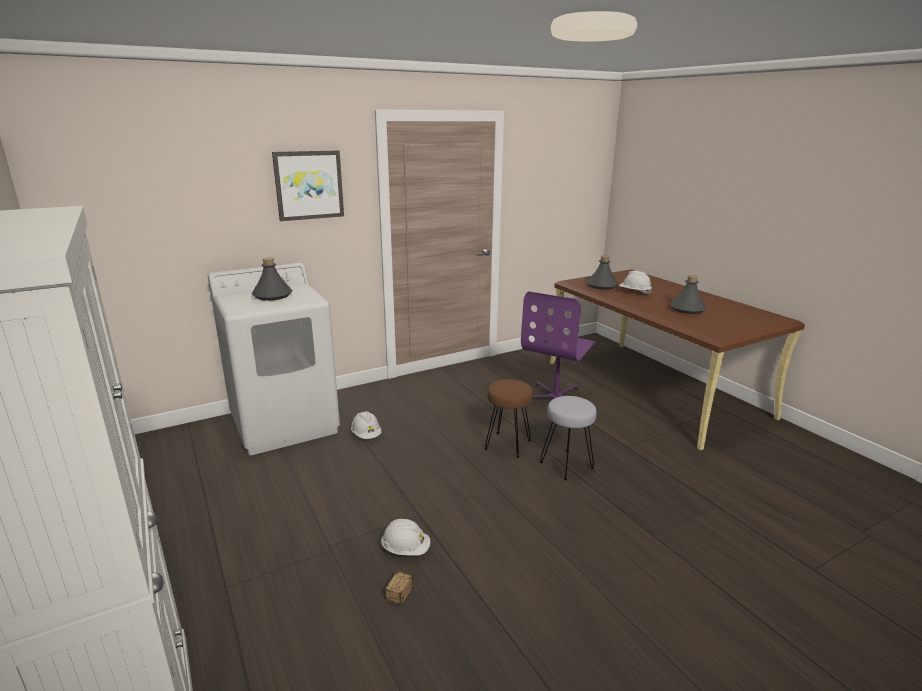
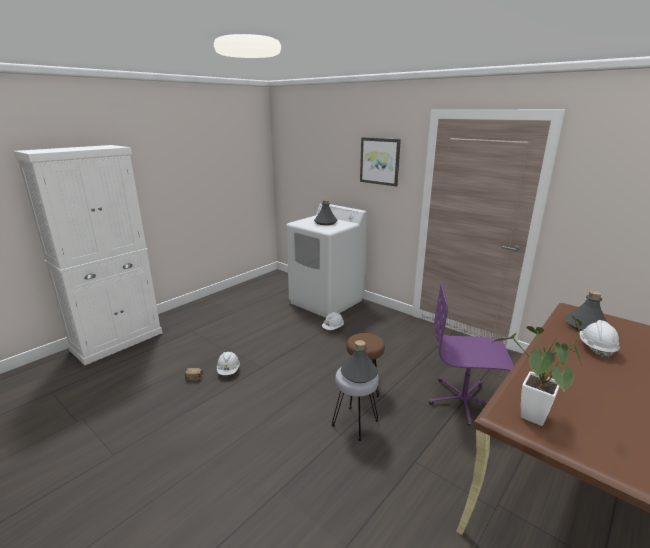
camera: 70 degrees right, 0 degrees up
grey bottle [670,275,707,314] -> grey bottle moved to [341,340,378,383]
none -> potted plant [491,316,583,426]

